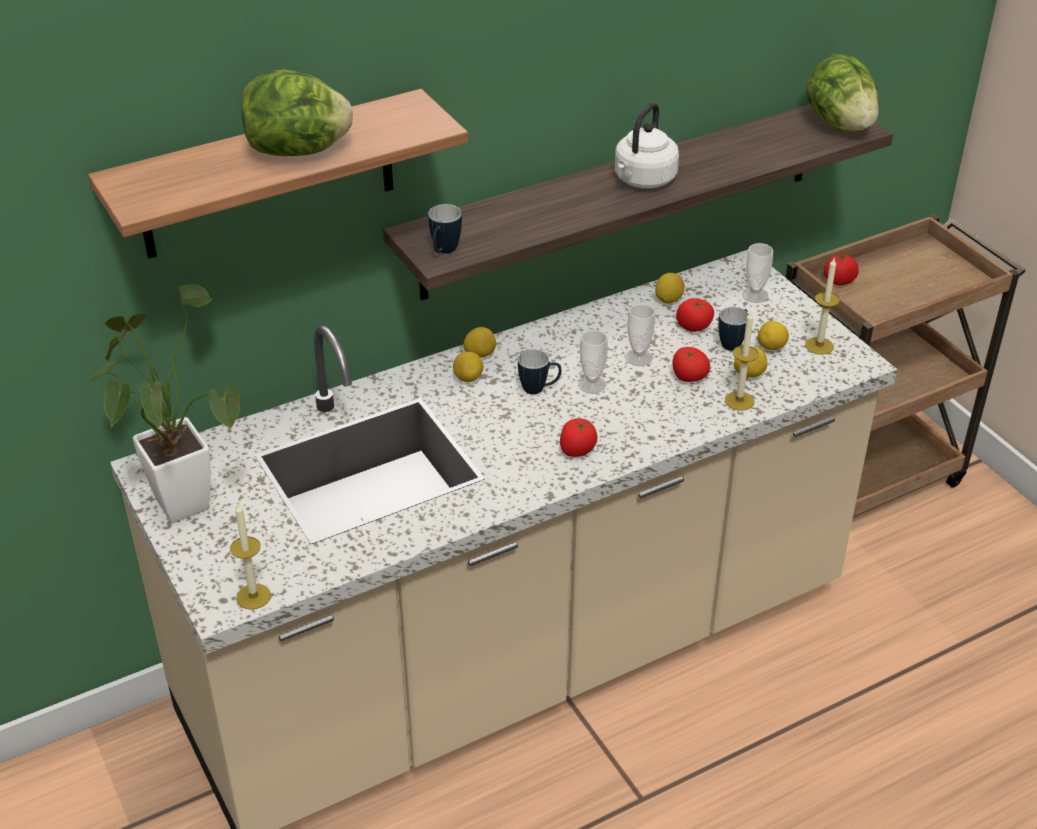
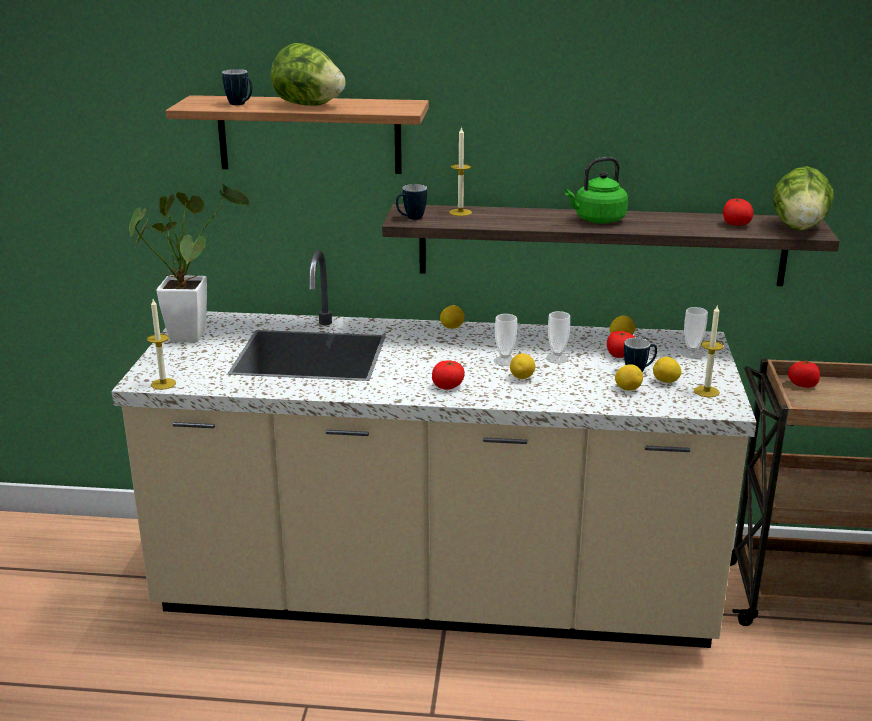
camera: 35 degrees right, 15 degrees down
lemon [453,352,483,382] -> lemon moved to [510,354,535,379]
mug [518,349,562,395] -> mug moved to [222,69,252,105]
white kettle [615,103,679,189] -> green kettle [565,157,628,224]
tomato [673,347,710,382] -> tomato moved to [723,199,753,225]
candle [725,312,759,411] -> candle moved to [449,126,472,216]

